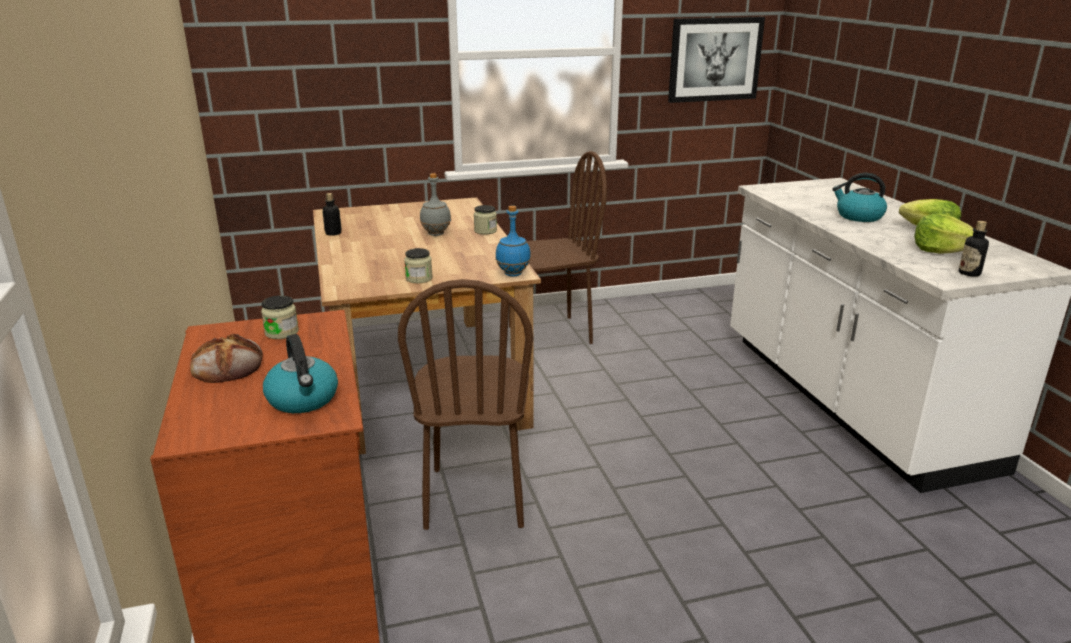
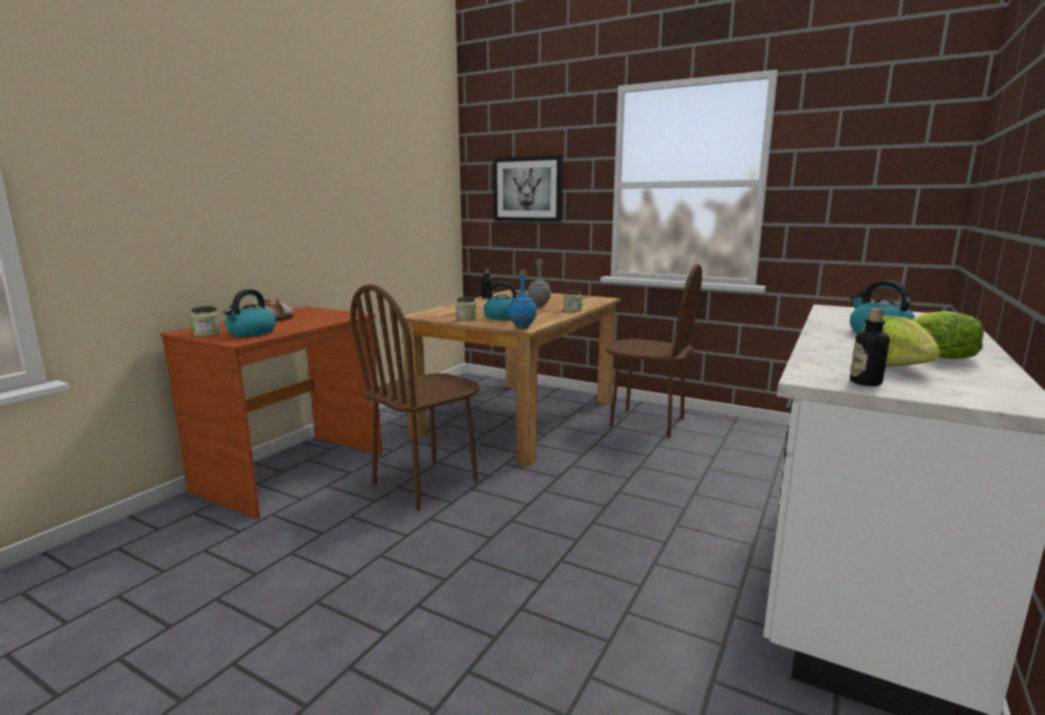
camera: 45 degrees right, 10 degrees down
jar [261,295,299,339] -> jar moved to [191,306,221,337]
picture [668,17,765,103] -> picture moved to [493,155,563,222]
none -> kettle [484,282,519,320]

